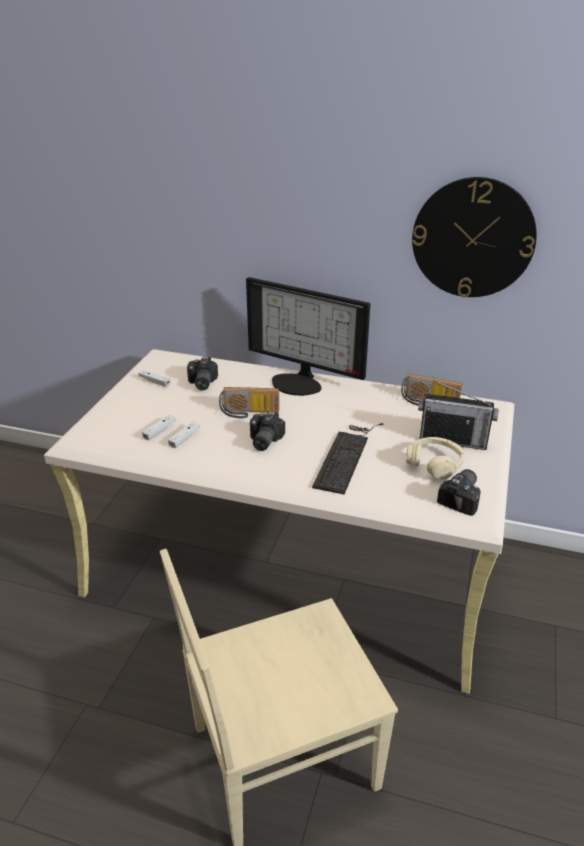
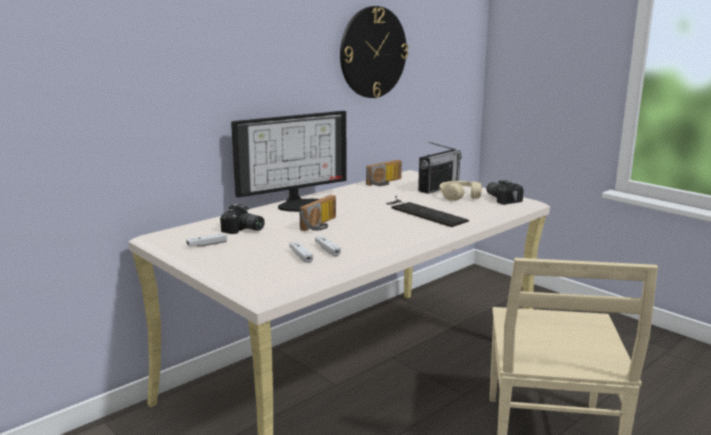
camera: 60 degrees left, 15 degrees down
camera [250,411,285,451] -> none

